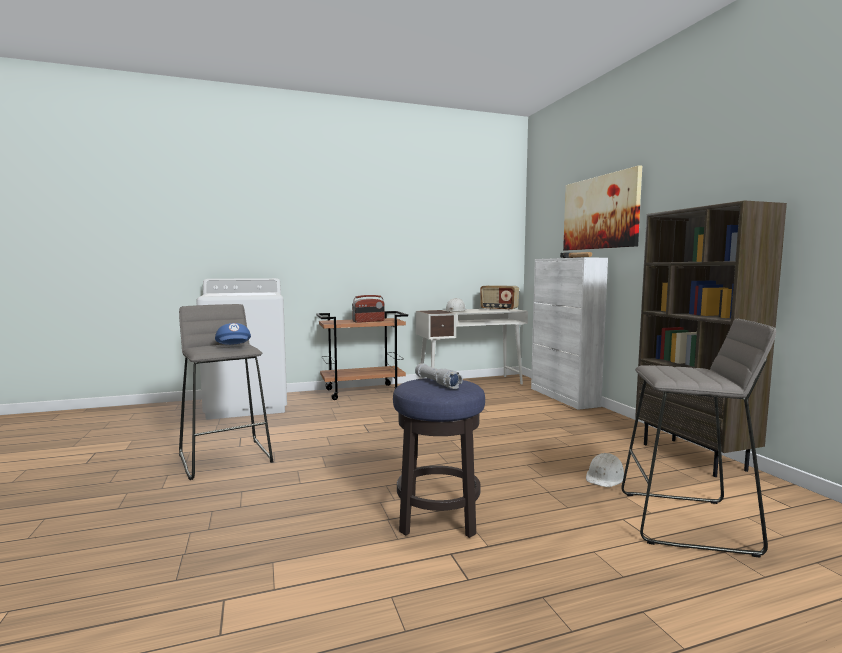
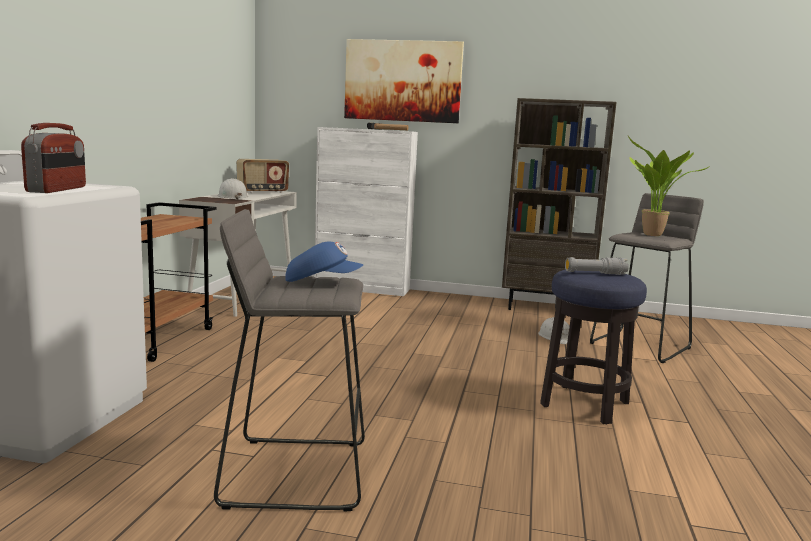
camera: 60 degrees left, 5 degrees up
radio [352,295,385,323] -> radio moved to [21,123,86,193]
none -> potted plant [628,136,710,236]

